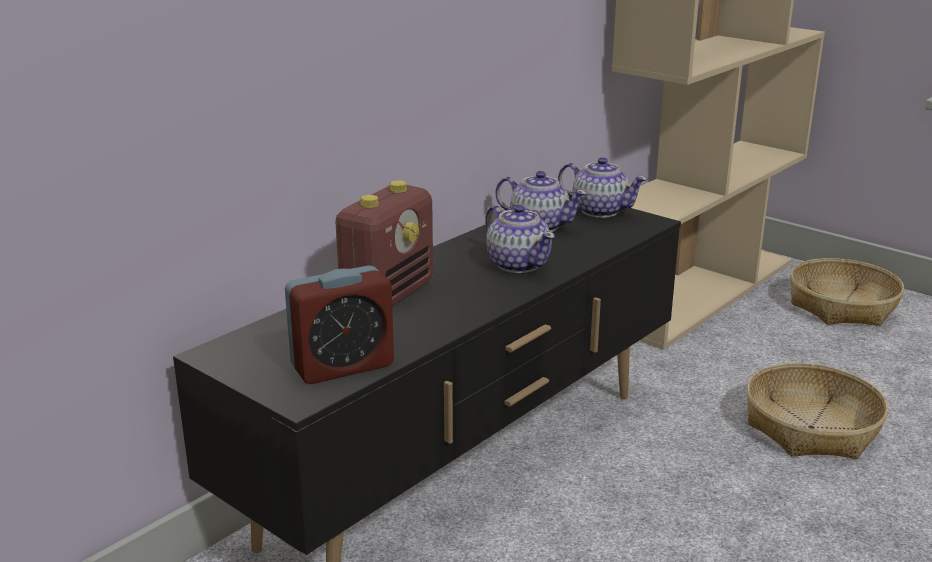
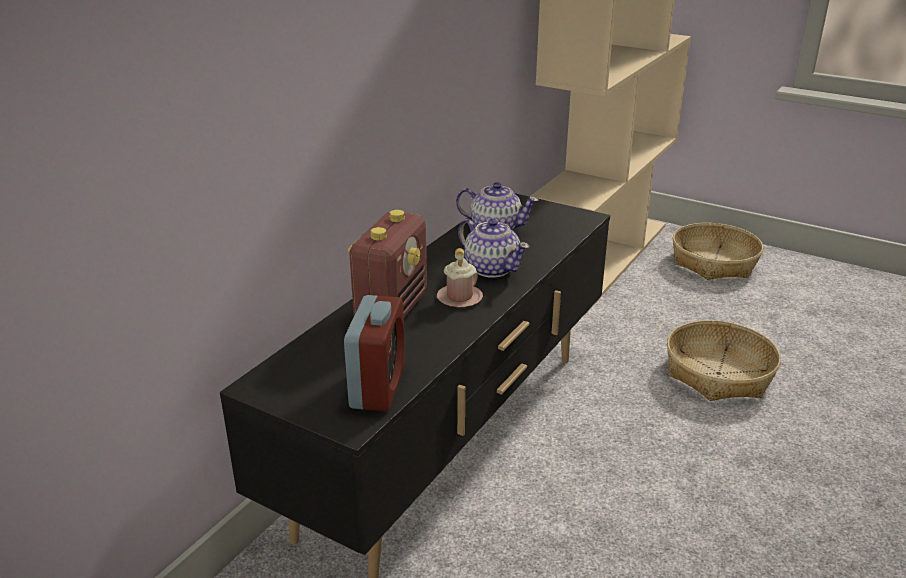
camera: 10 degrees left, 5 degrees up
alarm clock [285,265,394,384] -> alarm clock turned 45 degrees counterclockwise [344,295,405,412]
teapot [558,157,647,218] -> none
none -> pink mug [437,248,483,307]

